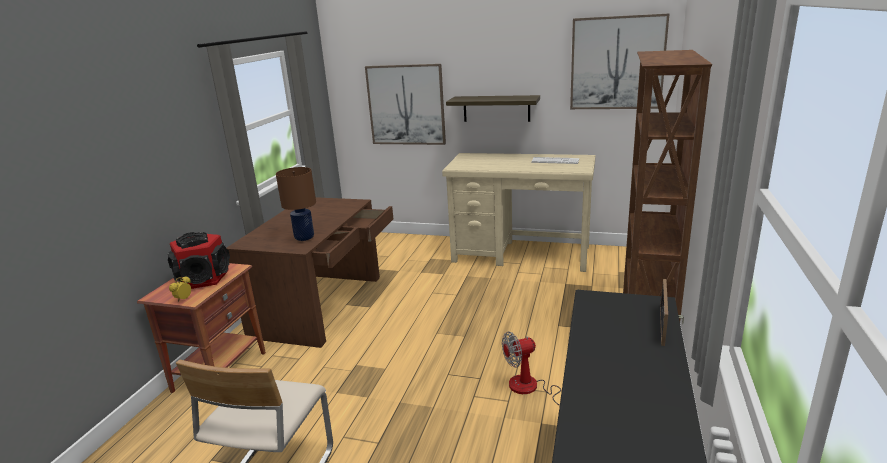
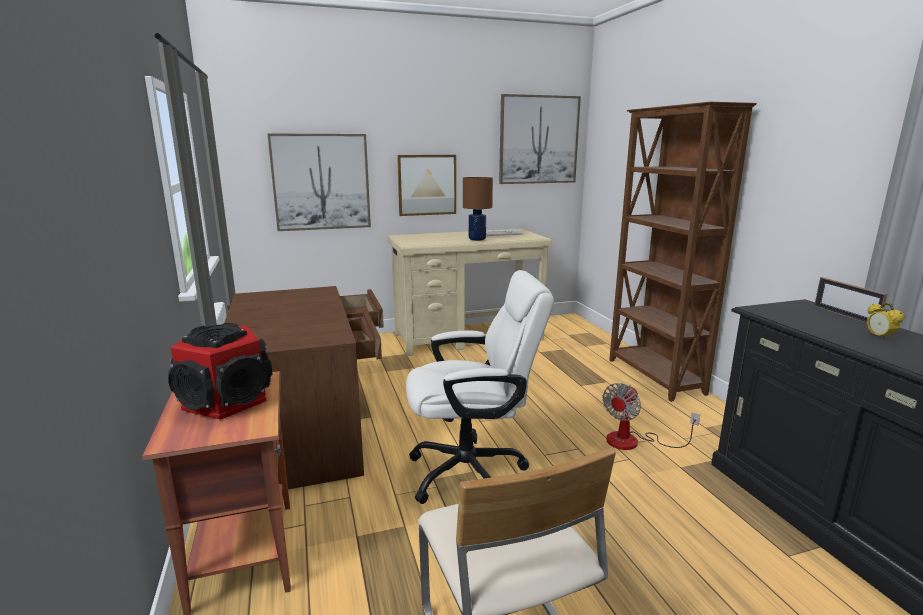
camera: 35 degrees left, 5 degrees down
alarm clock [169,276,191,302] -> alarm clock moved to [867,303,905,340]
brown table lamp [276,167,316,241] -> brown table lamp moved to [463,177,493,241]
shelf [446,95,540,122] -> picture [397,155,456,216]
none -> white office chair [406,270,554,504]

